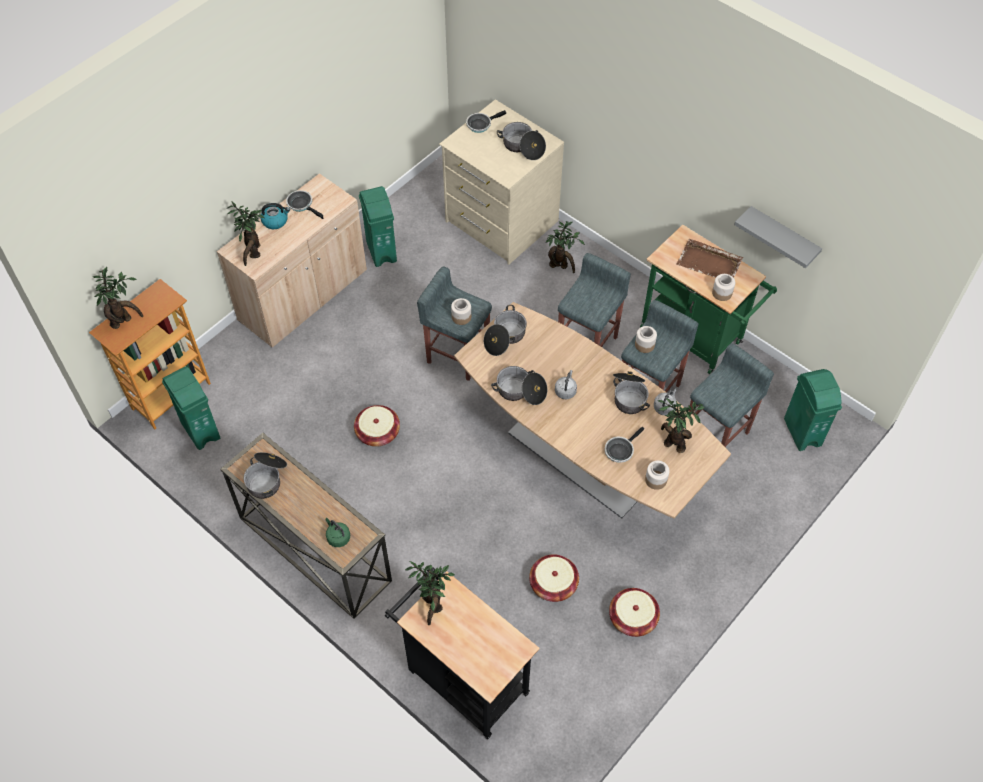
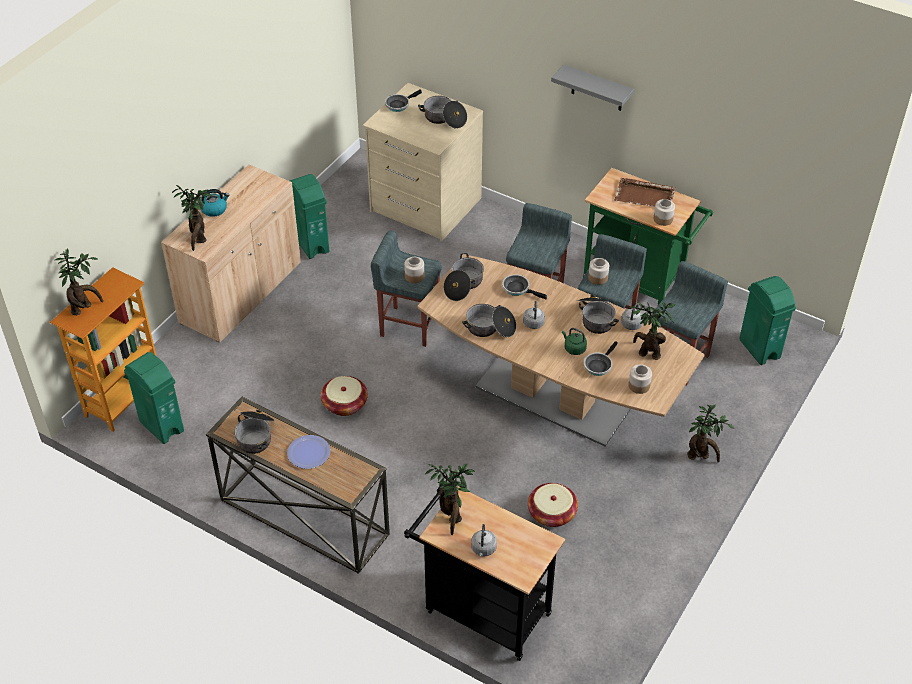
camera: 10 degrees left, 10 degrees down
frying pan [286,190,323,219] -> frying pan moved to [502,274,547,299]
green kettle [325,518,350,547] -> green kettle moved to [562,328,587,355]
potted plant [545,221,585,273] -> potted plant moved to [687,404,734,462]
basket [609,588,660,637] -> none
grey shelf [734,206,822,268] -> grey shelf moved to [551,65,634,111]
none -> plate [287,435,330,469]
none -> grey kettle [471,524,497,556]

